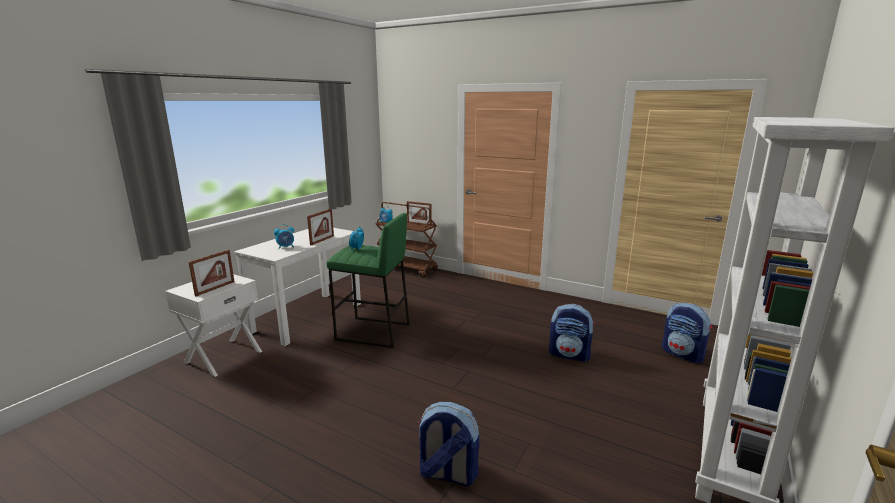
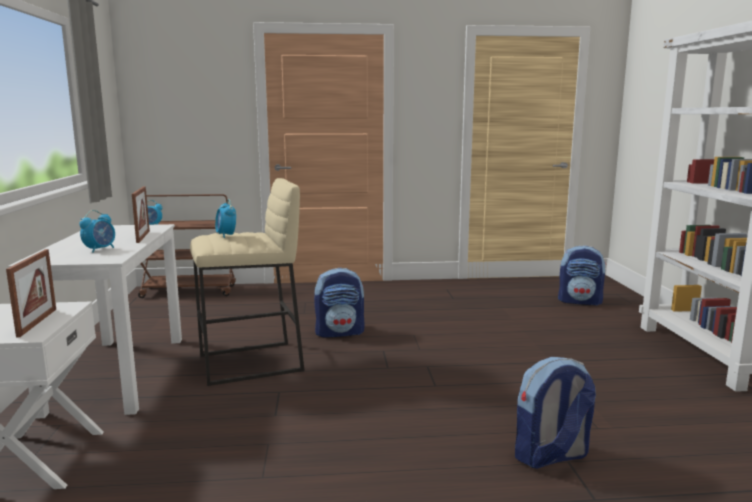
camera: 35 degrees left, 5 degrees down
green stool [326,213,410,348] -> beige stool [190,178,305,386]
picture frame [407,201,432,226] -> none
backpack [549,304,595,362] -> backpack moved to [314,268,365,338]

